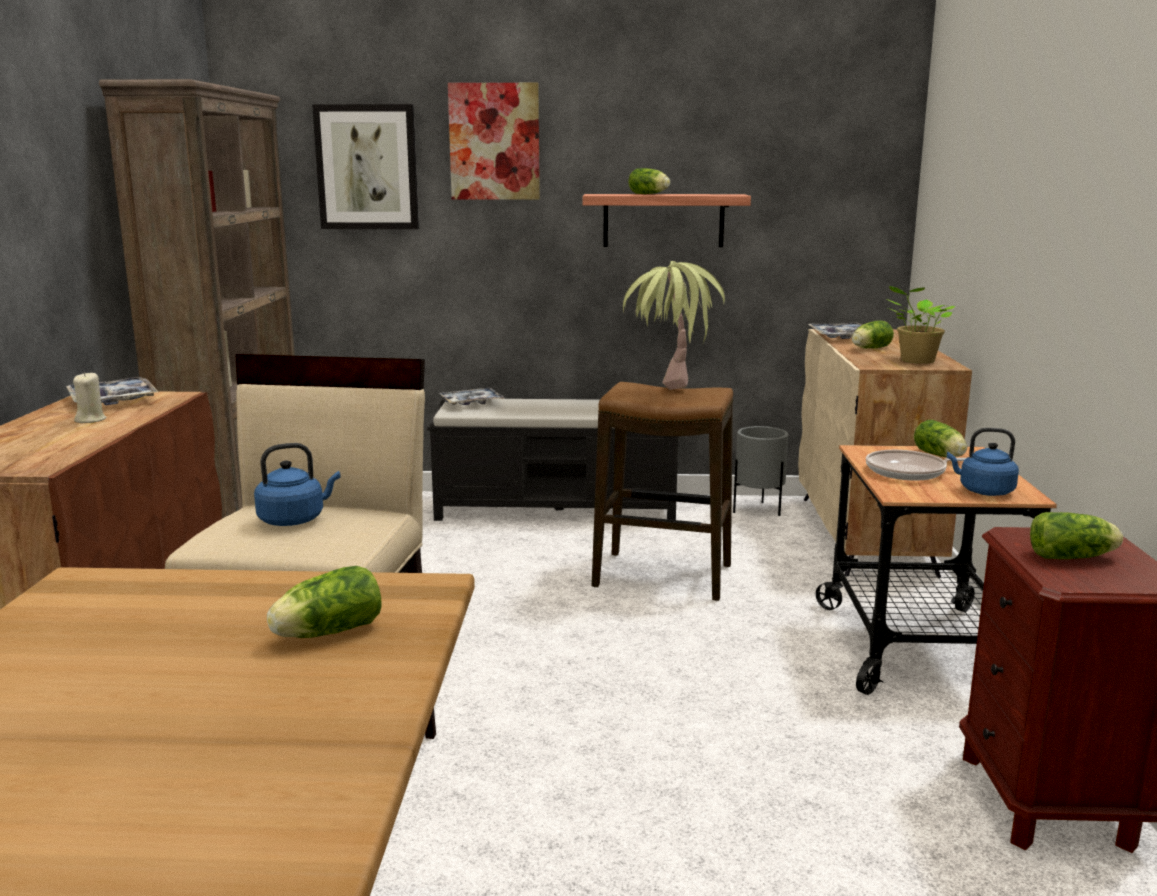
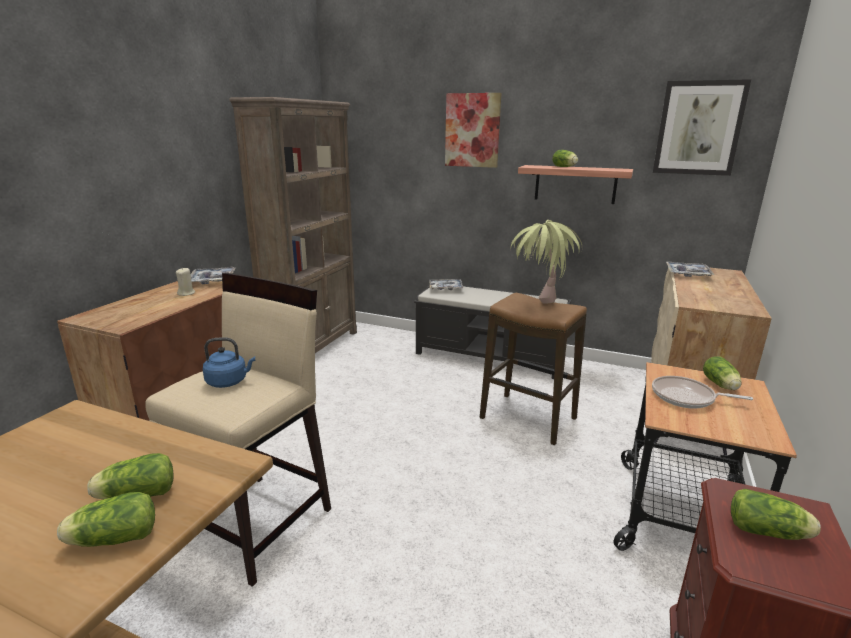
camera: 20 degrees right, 5 degrees up
picture [312,104,419,229] -> picture moved to [653,79,751,176]
grey planter [733,426,788,516] -> none
lettuce [852,321,894,348] -> lettuce moved to [57,492,155,547]
potted plant [887,286,955,364] -> none
blue kettle [947,428,1019,496] -> none

